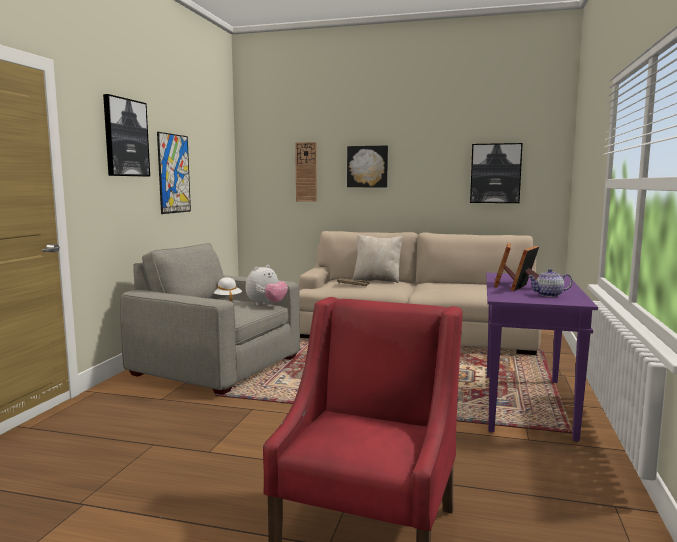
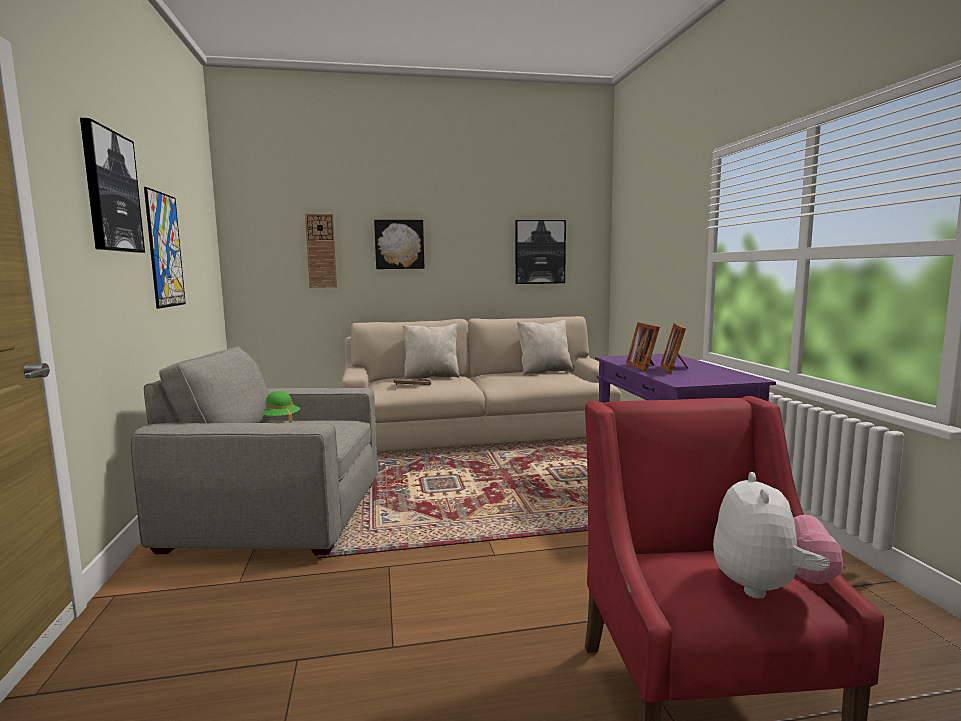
camera: 25 degrees left, 0 degrees up
white hat [214,277,242,301] -> green hat [264,391,300,423]
plush toy [246,265,288,306] -> plush toy moved to [713,472,843,599]
teapot [528,269,573,297] -> none
none -> beige pillow [517,320,573,375]

